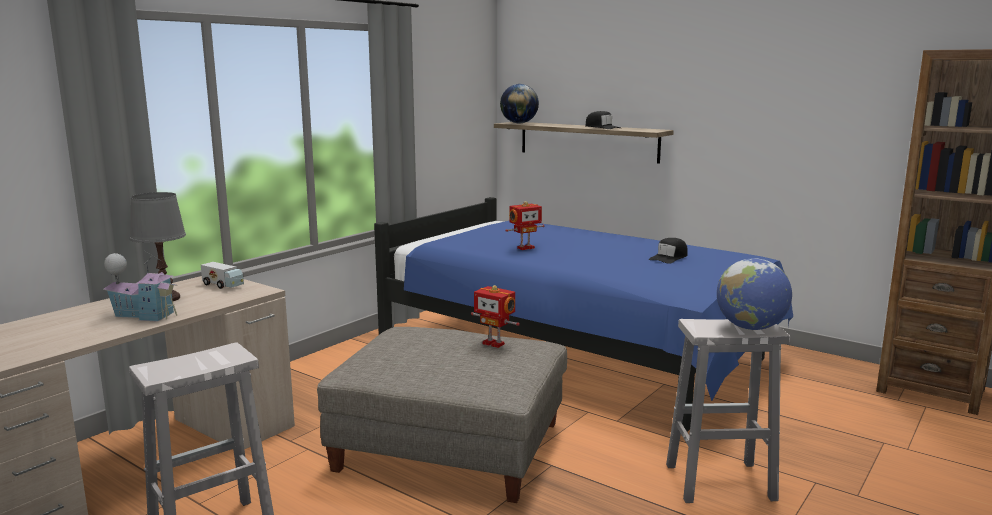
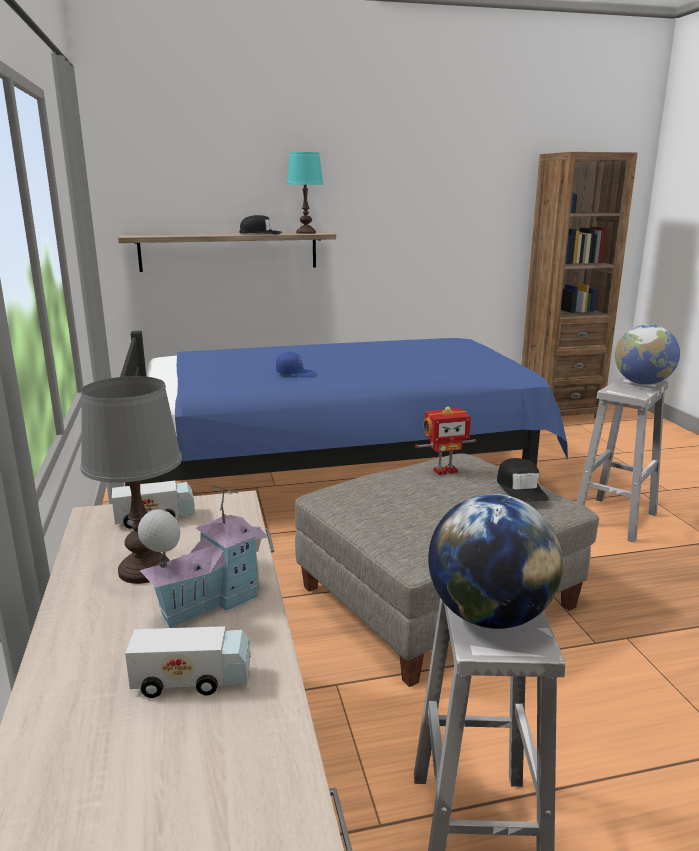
camera: 50 degrees left, 5 degrees up
globe [500,84,539,123] -> globe moved to [428,494,563,629]
toy robot [505,201,544,250] -> blue cap [276,352,316,377]
black cap [649,238,688,264] -> black cap moved to [497,458,549,502]
none -> toy truck [125,626,251,698]
none -> turquoise table lamp [287,152,324,234]

